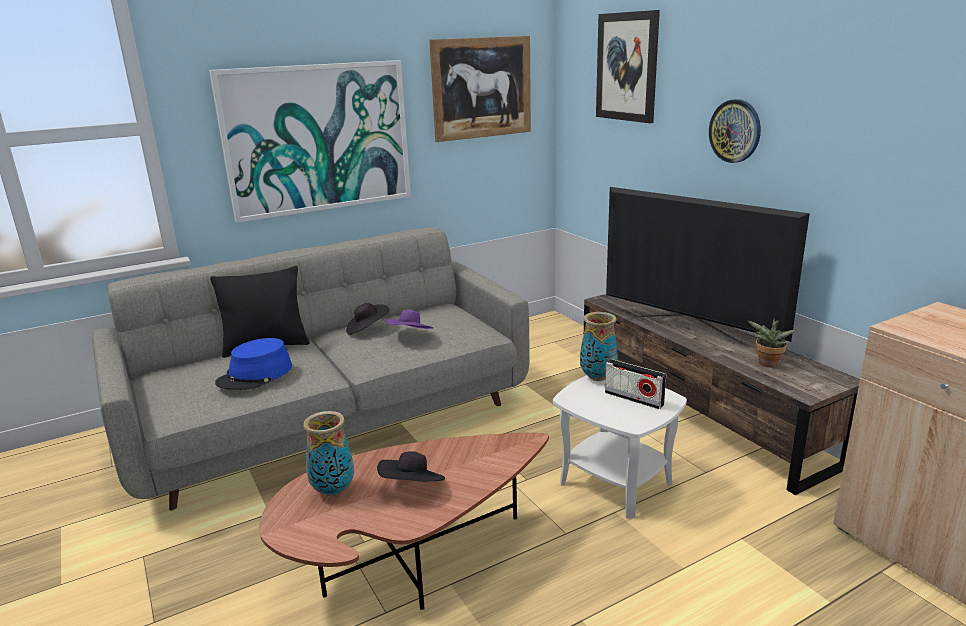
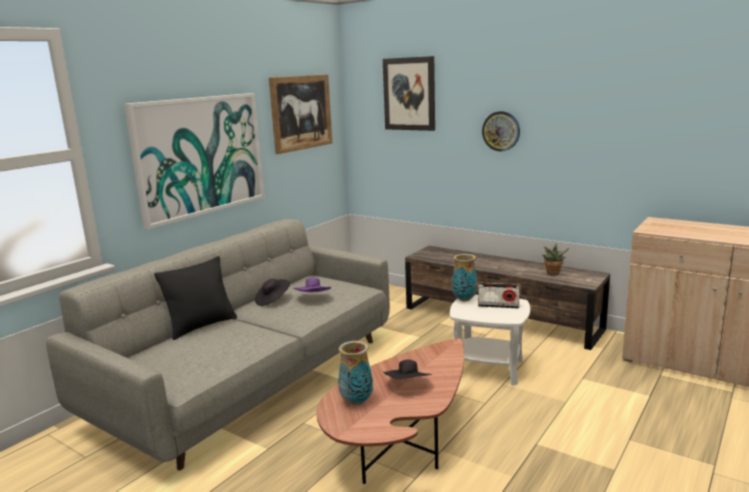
camera: 25 degrees left, 5 degrees down
blue hat [215,338,292,390] -> none
television [606,187,810,347] -> none

